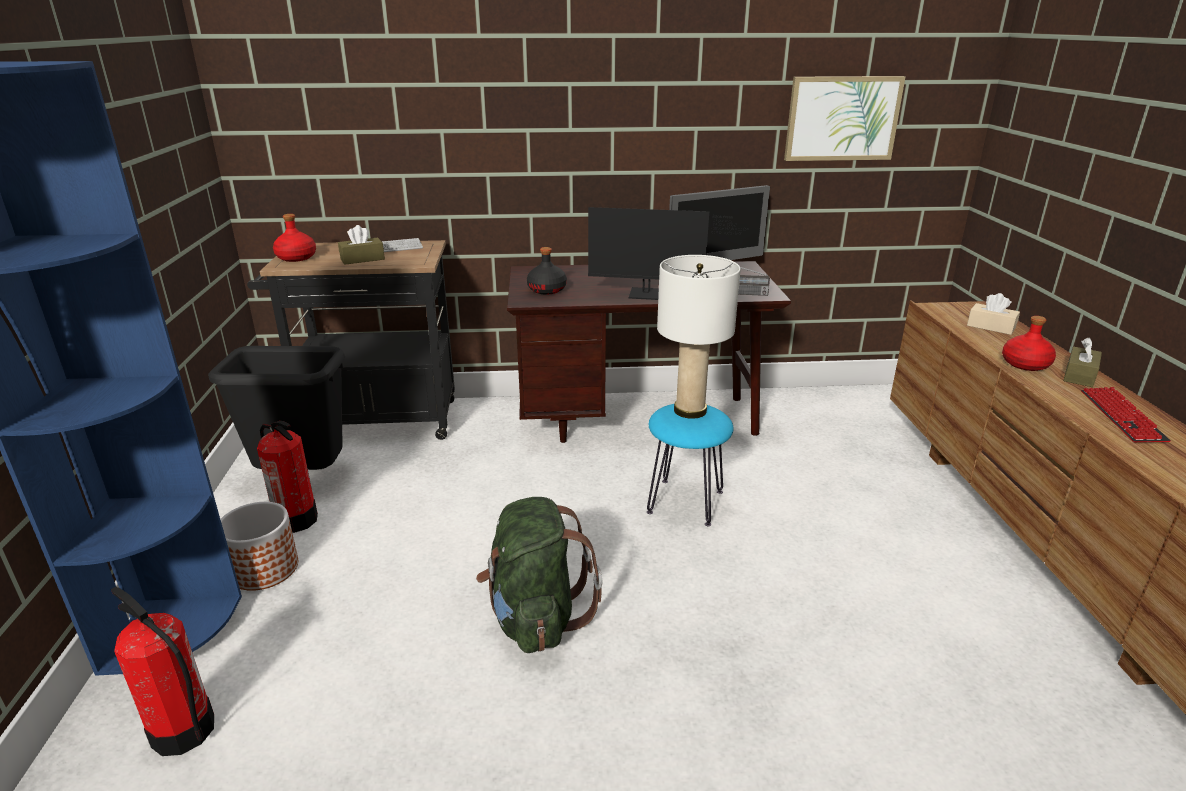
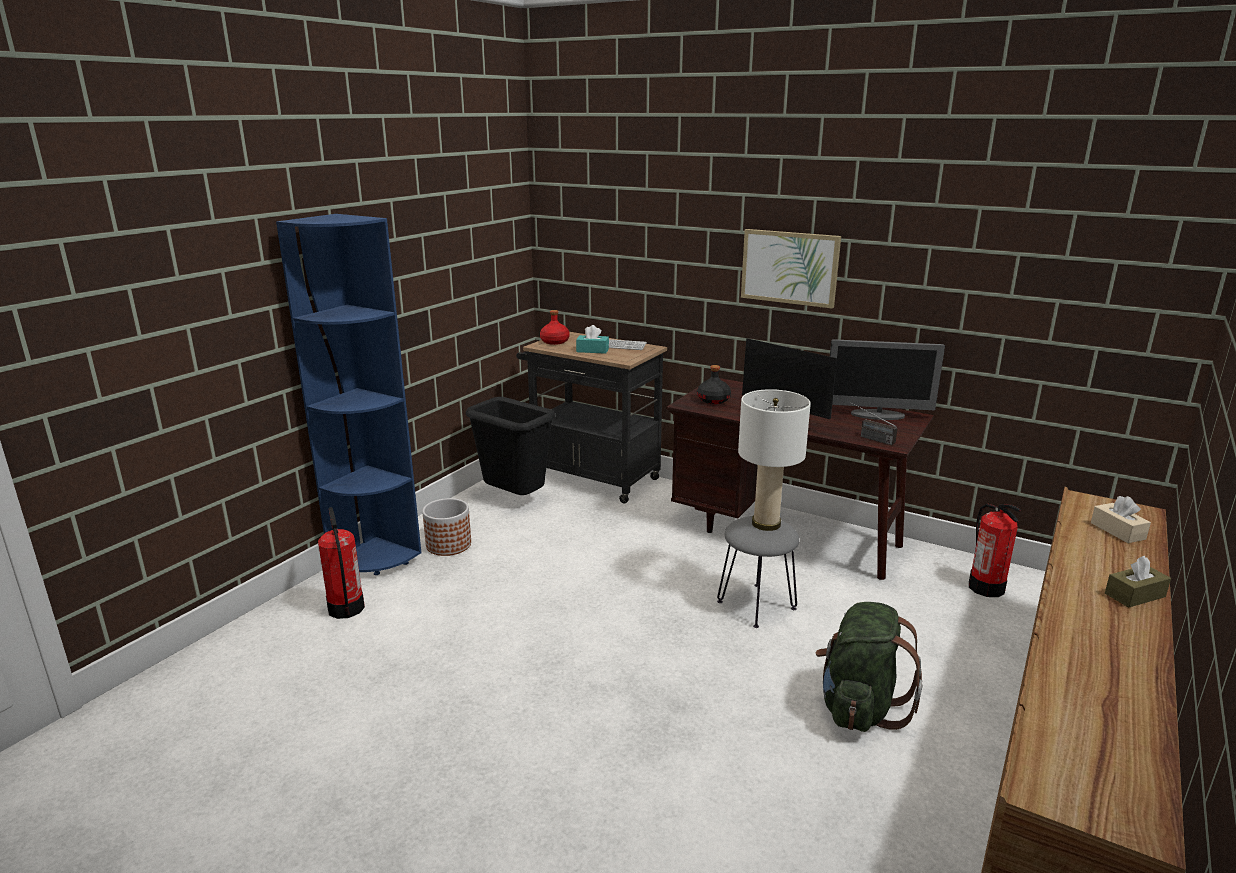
camera: 35 degrees right, 5 degrees down
fire extinguisher [257,421,318,533] -> fire extinguisher moved to [969,503,1021,597]
brown tissue box [338,225,385,265] -> turquoise tissue box [576,325,609,354]
green backpack [476,497,603,653] -> green backpack moved to [815,602,922,732]
turquoise stool [647,404,733,526] -> grey stool [717,516,800,628]
picture [784,76,905,161] -> picture moved to [741,229,841,309]
red bottle [1002,316,1056,371] -> none
keyboard [1081,387,1171,442] -> none

